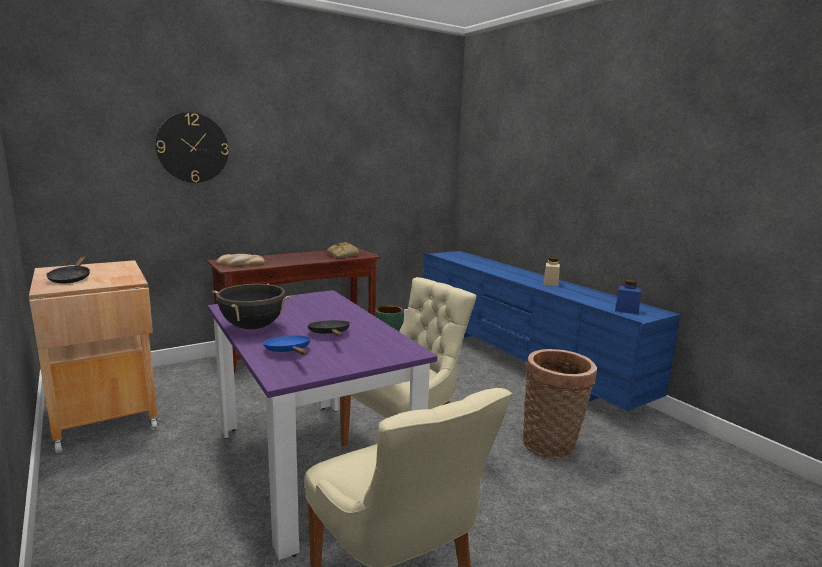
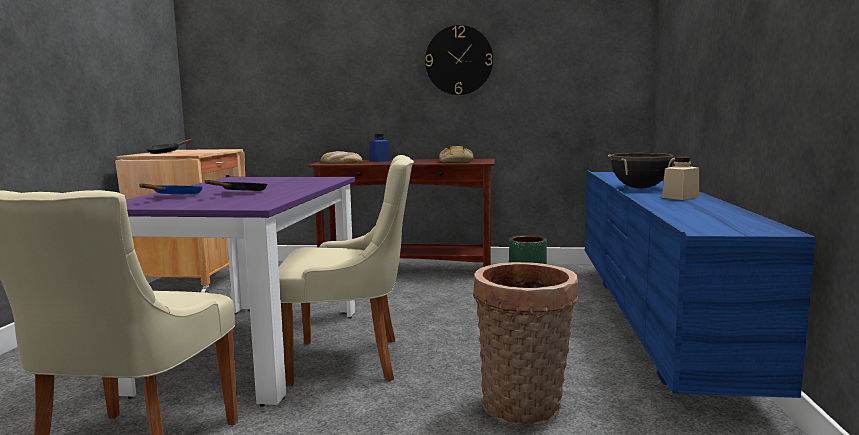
camera: 40 degrees right, 5 degrees down
wall clock [155,112,229,183] -> wall clock moved to [425,25,493,95]
black cooking pot [213,283,291,330] -> black cooking pot moved to [608,153,675,189]
blue jar [615,280,641,314] -> blue jar moved to [369,134,391,162]

